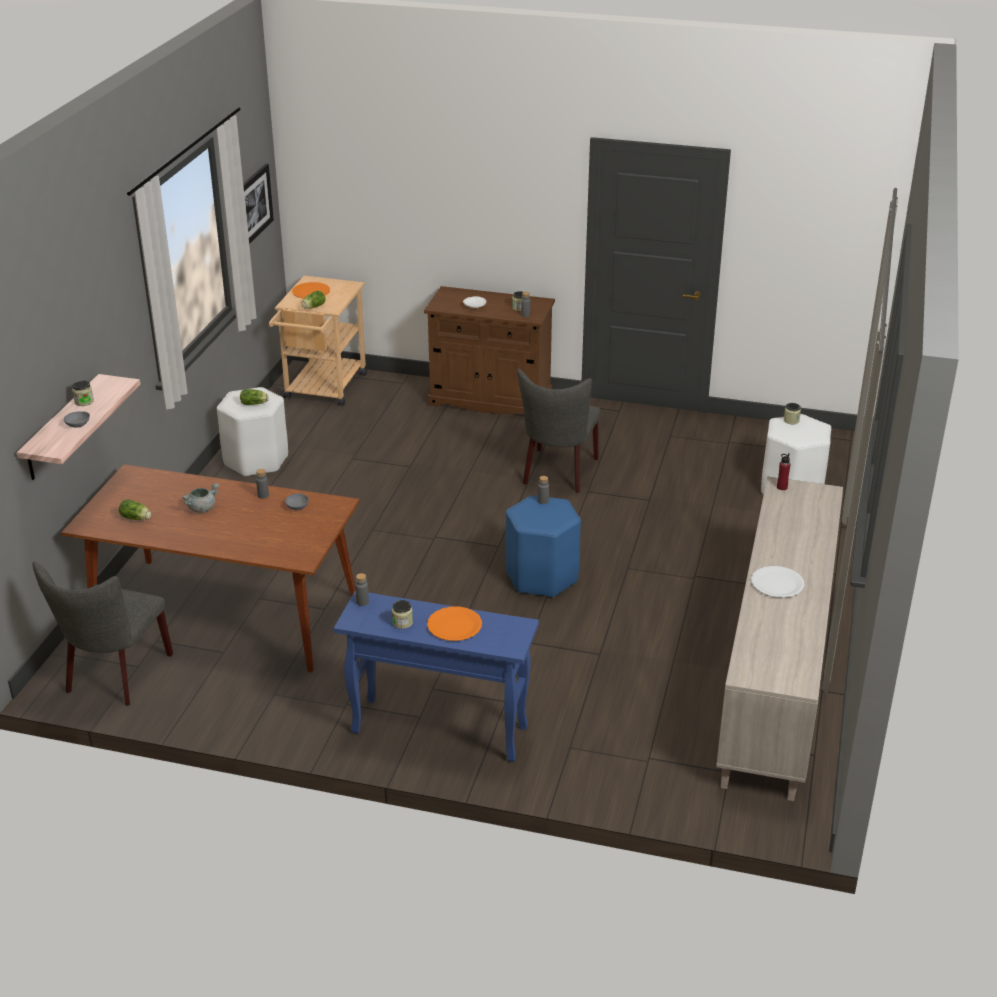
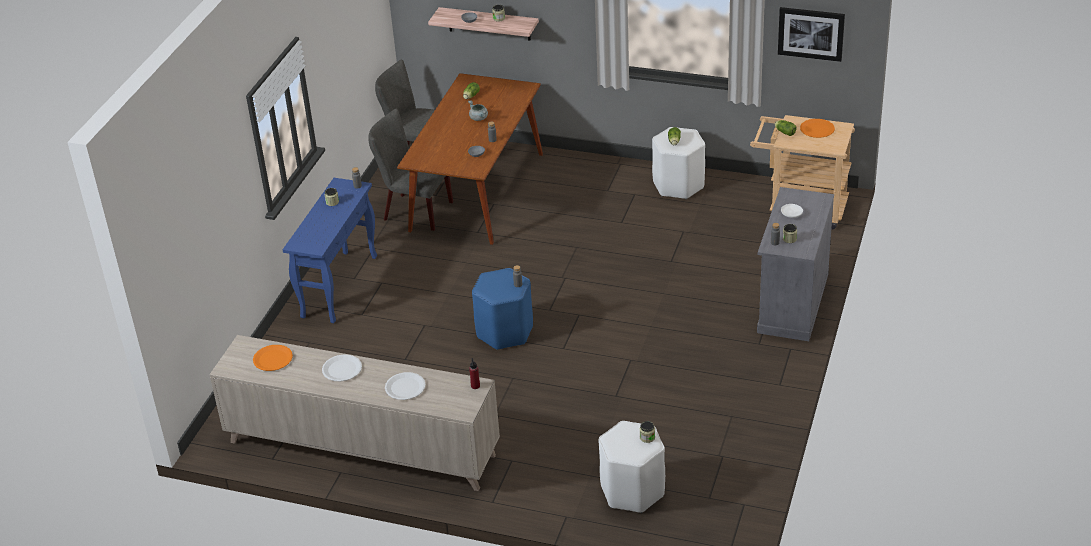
camera: 95 degrees right, 5 degrees up
brown cabinet [424,286,555,414] -> grey cabinet [757,187,834,341]
orange plate [427,607,482,641] -> orange plate moved to [253,345,293,371]
grey chair [517,369,601,493] -> grey chair moved to [368,109,453,231]
none -> white plate [385,372,426,400]

